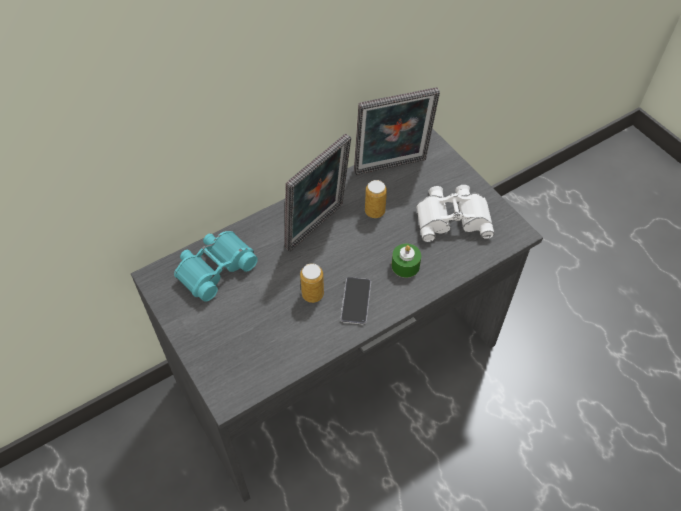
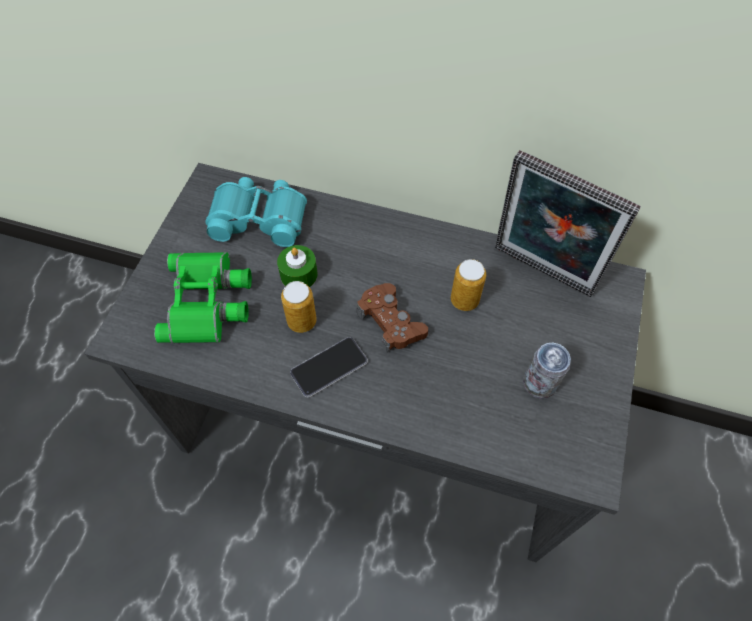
camera: 50 degrees right, 5 degrees up
picture frame [285,133,351,252] -> none
green candle [392,244,421,278] -> green candle moved to [277,245,318,287]
white binoculars [416,185,494,242] -> can [523,343,571,399]
none -> green binoculars [154,252,252,343]
none -> brown game controller [357,283,428,353]

